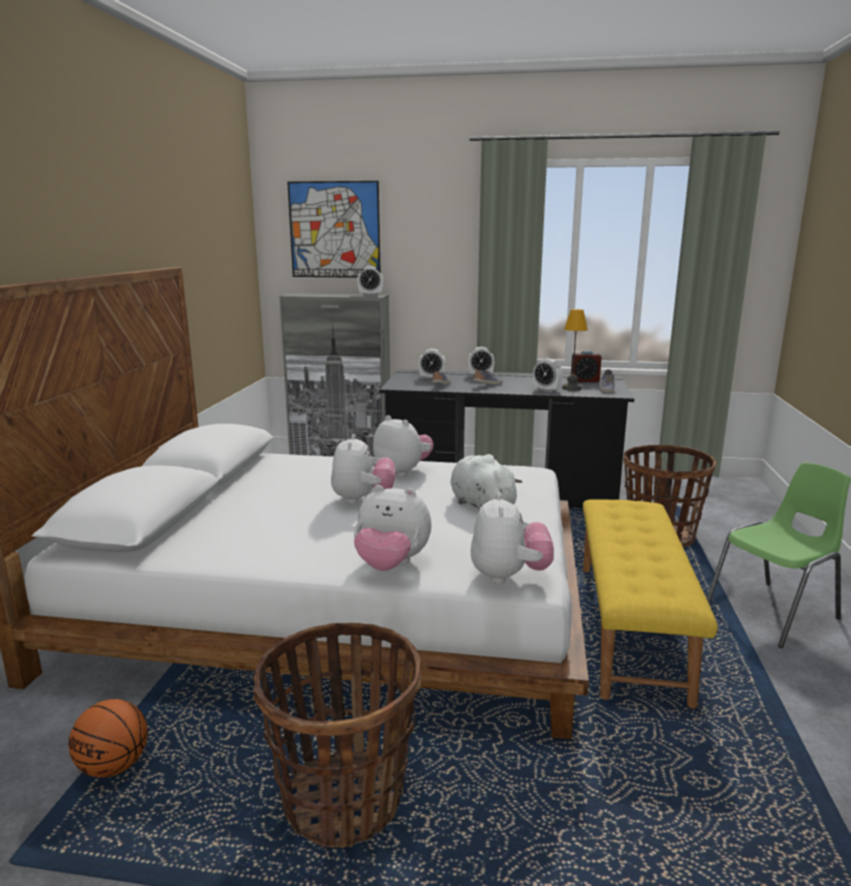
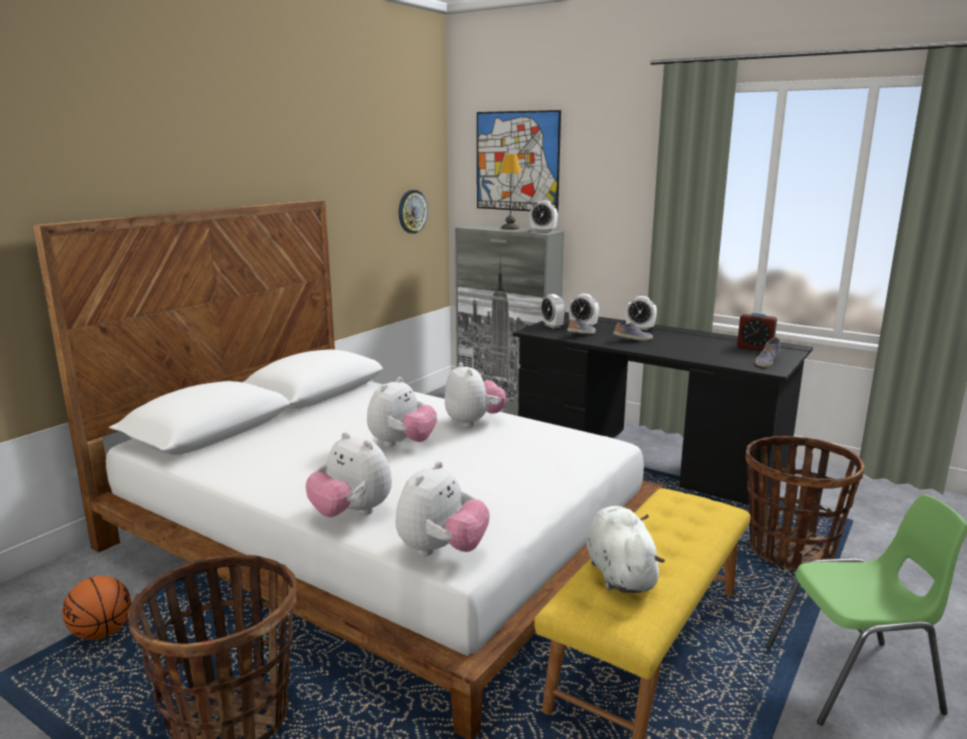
camera: 25 degrees right, 0 degrees up
white plush toy [450,454,522,510] -> white plush toy moved to [587,506,665,593]
alarm clock [533,359,563,392] -> alarm clock moved to [541,294,565,329]
table lamp [562,309,588,391] -> table lamp moved to [500,154,522,230]
none -> wall clock [399,190,428,234]

